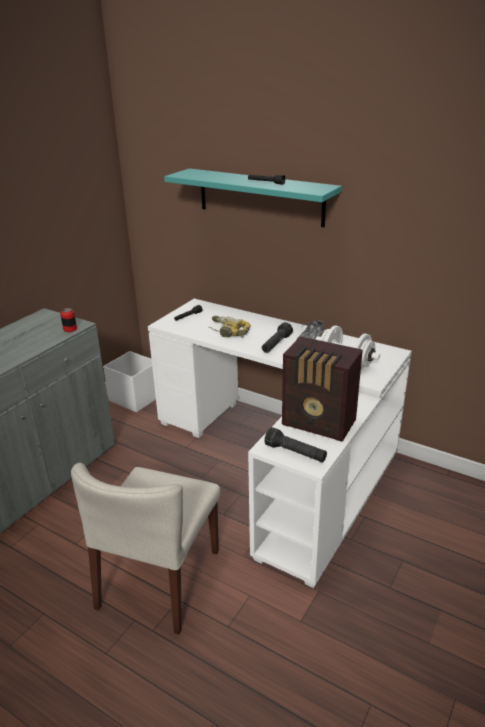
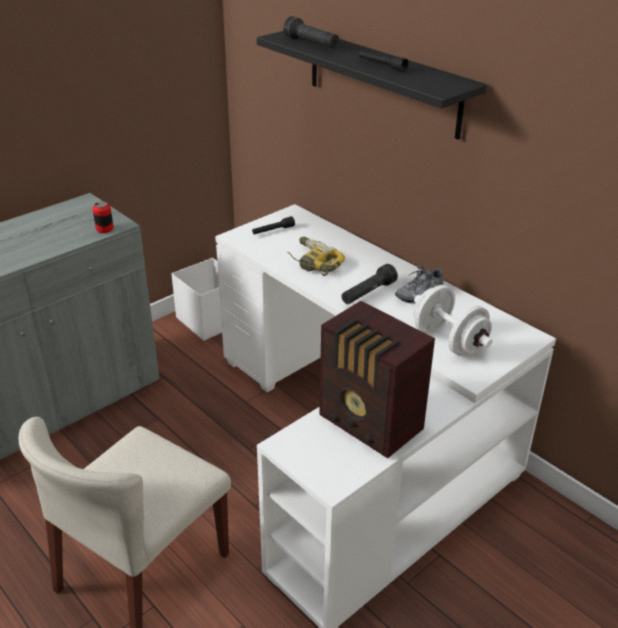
camera: 15 degrees right, 5 degrees up
turquoise shelf [164,168,342,227] -> black shelf [257,31,487,140]
black flashlight [264,427,327,462] -> black flashlight moved to [283,16,339,48]

